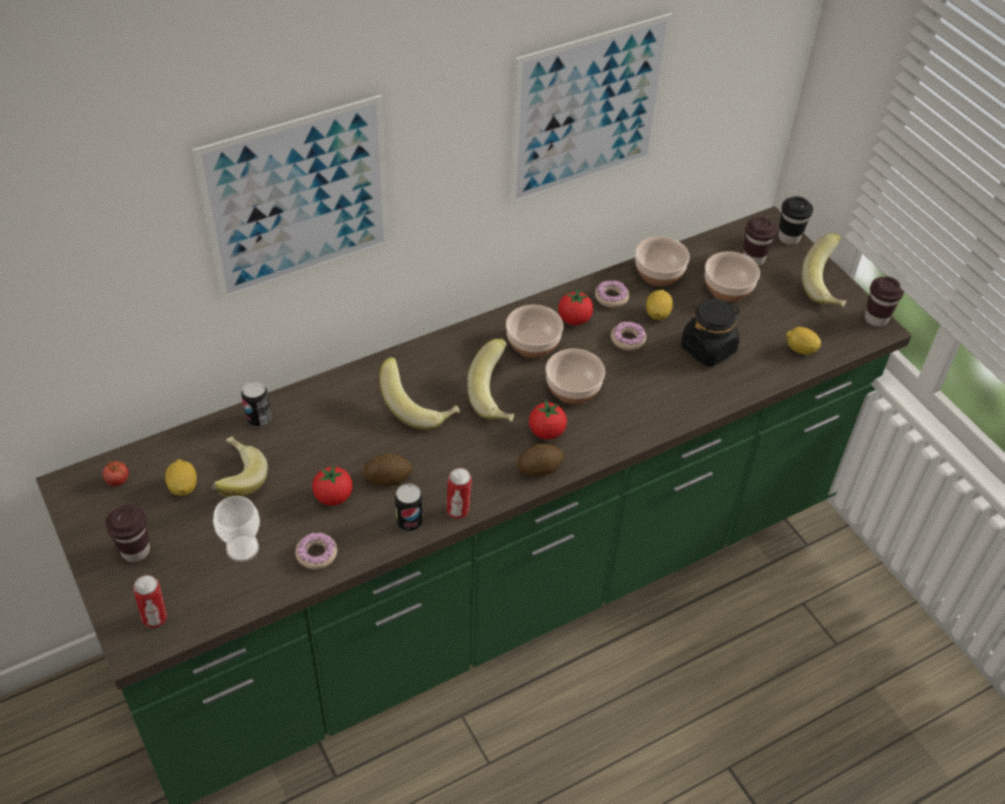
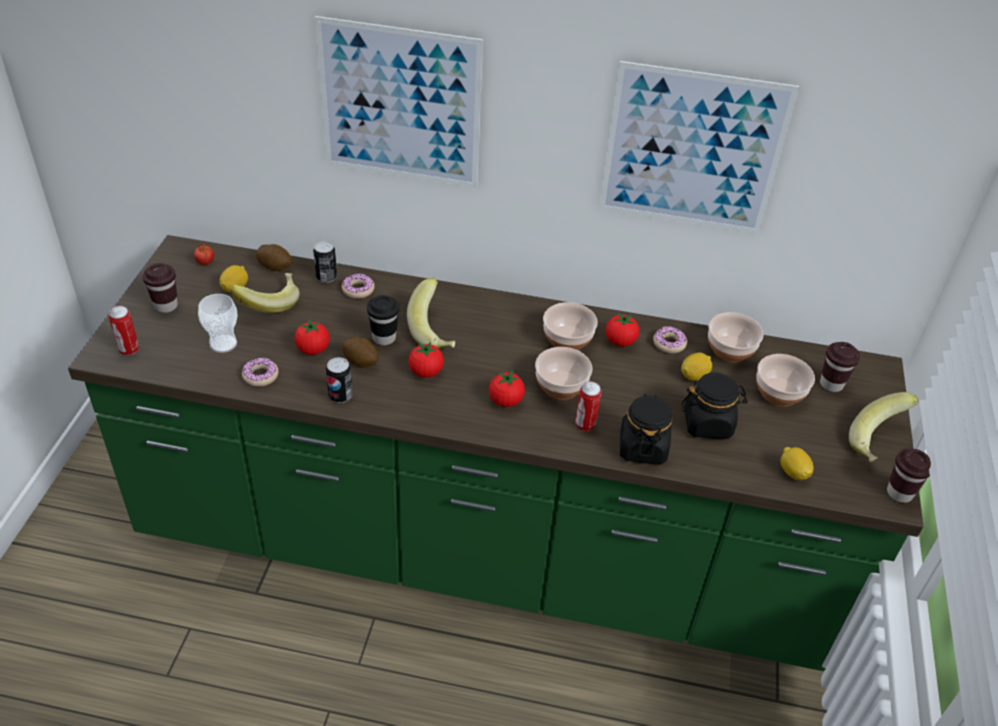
camera: 40 degrees right, 5 degrees down
can [446,468,472,519] -> can moved to [575,381,601,431]
banana [467,339,514,422] -> none
potato [517,444,564,476] -> potato moved to [256,244,292,271]
donut [611,322,646,350] -> donut moved to [342,273,375,299]
black cup [778,196,813,245] -> black cup moved to [367,295,399,345]
none -> tomato [408,342,444,378]
none -> black jar [620,393,672,465]

